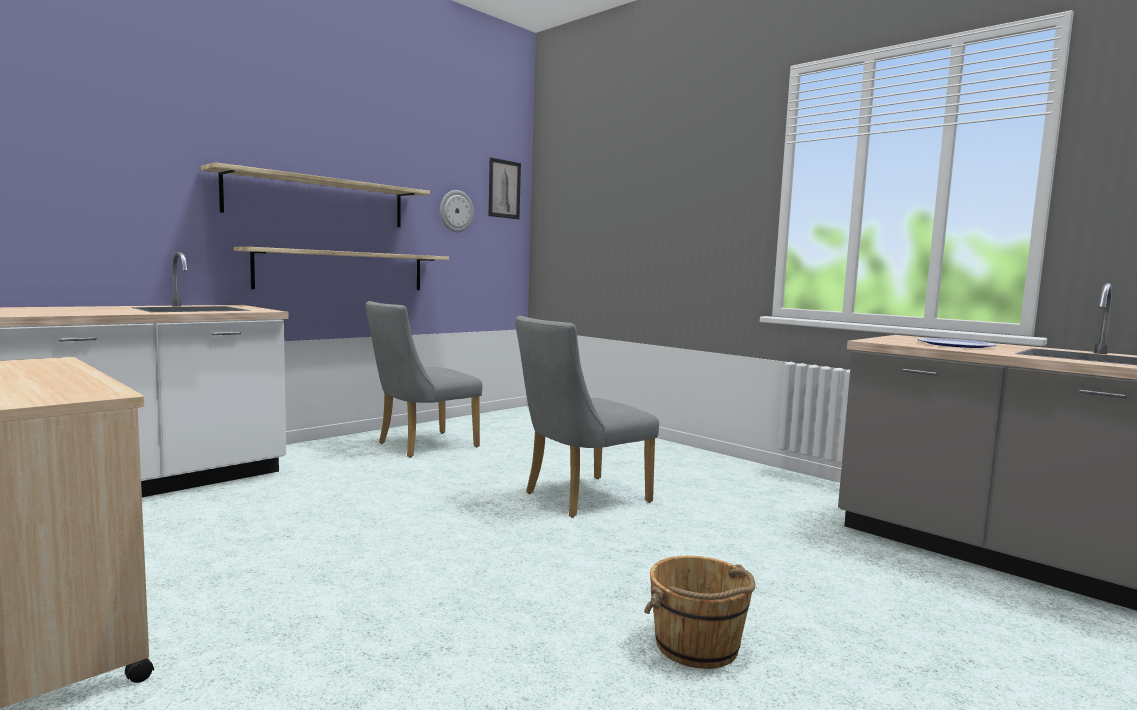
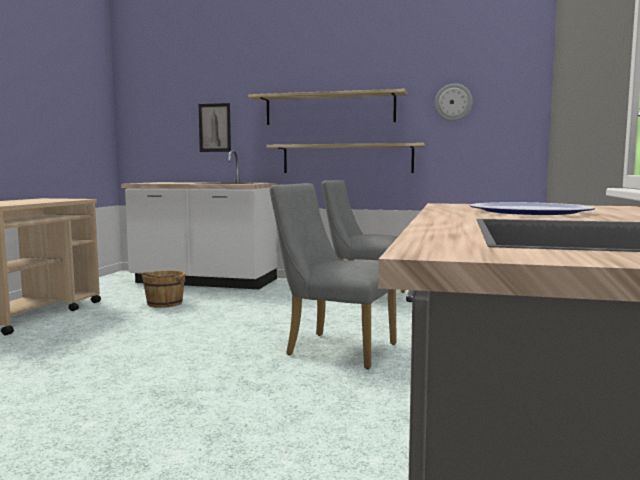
camera: 60 degrees right, 0 degrees up
picture [489,157,521,219] -> picture moved to [198,103,231,152]
brown bucket [644,556,755,669] -> brown bucket moved to [141,270,186,308]

